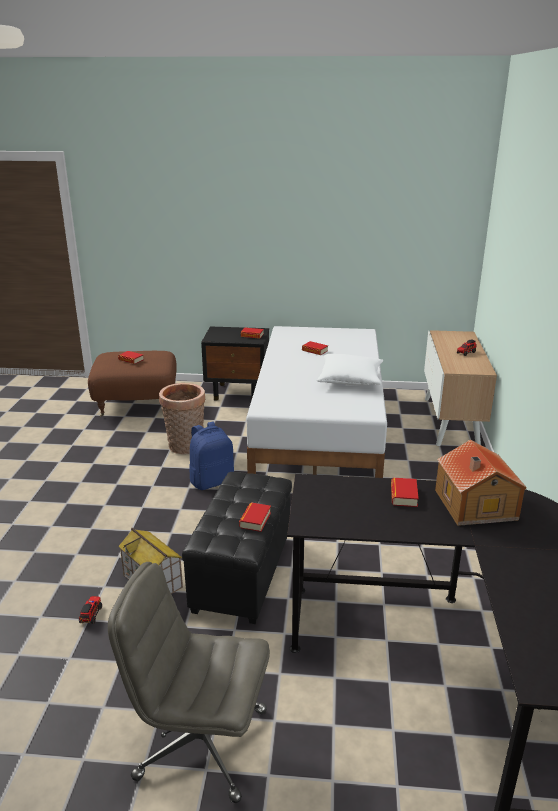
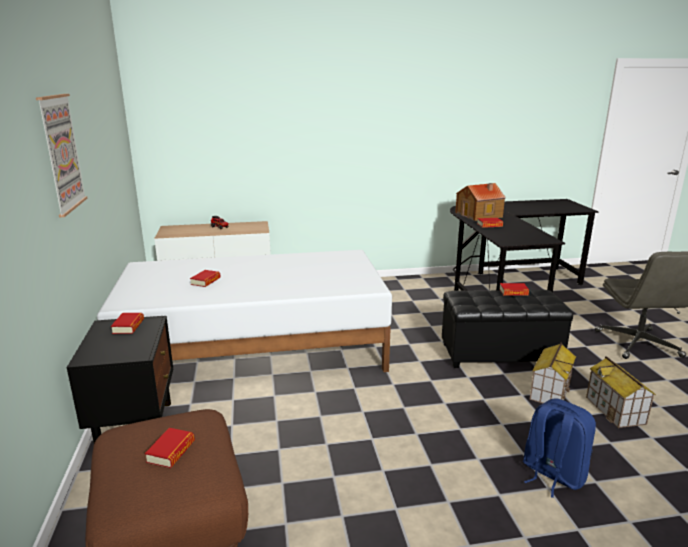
camera: 105 degrees left, 5 degrees down
toy truck [79,596,102,624] -> toy house [586,356,656,428]
basket [159,383,205,454] -> none
blue backpack [189,422,234,490] -> blue backpack moved to [523,398,596,498]
white pillow [317,354,383,386] -> none
none -> picture [36,94,87,217]

